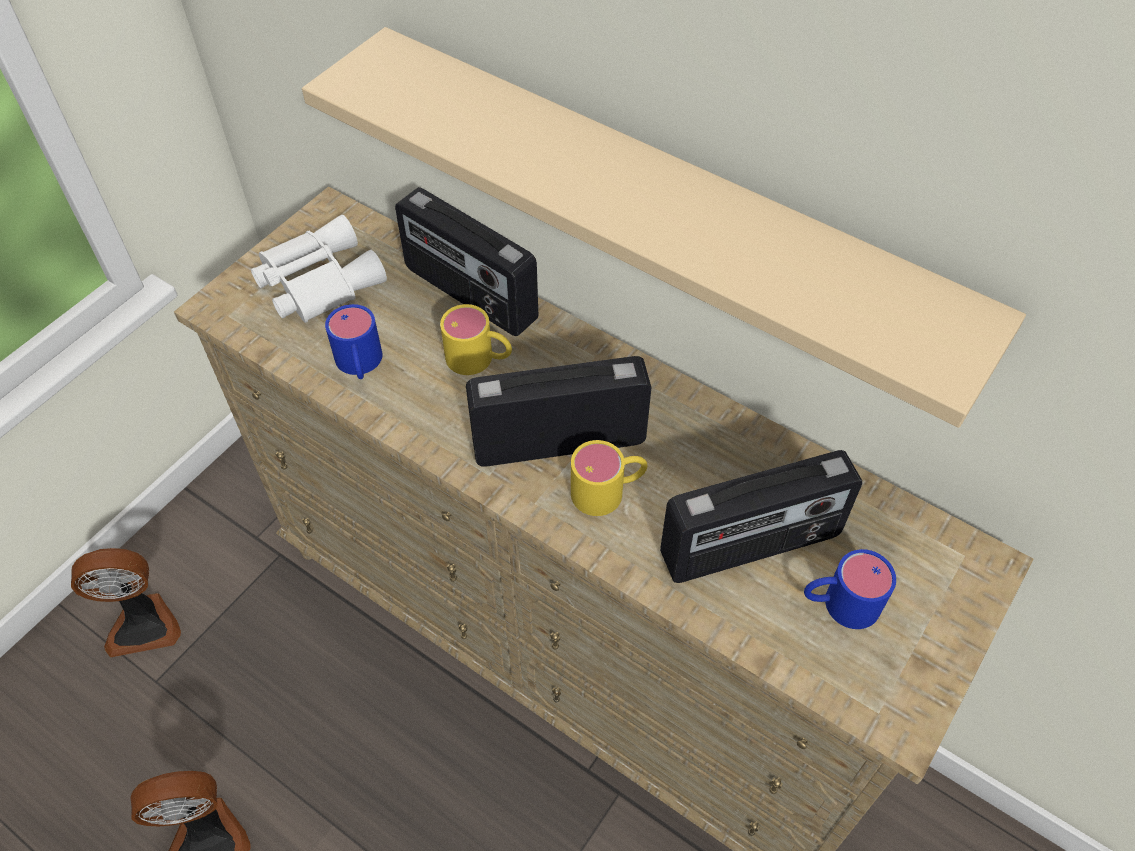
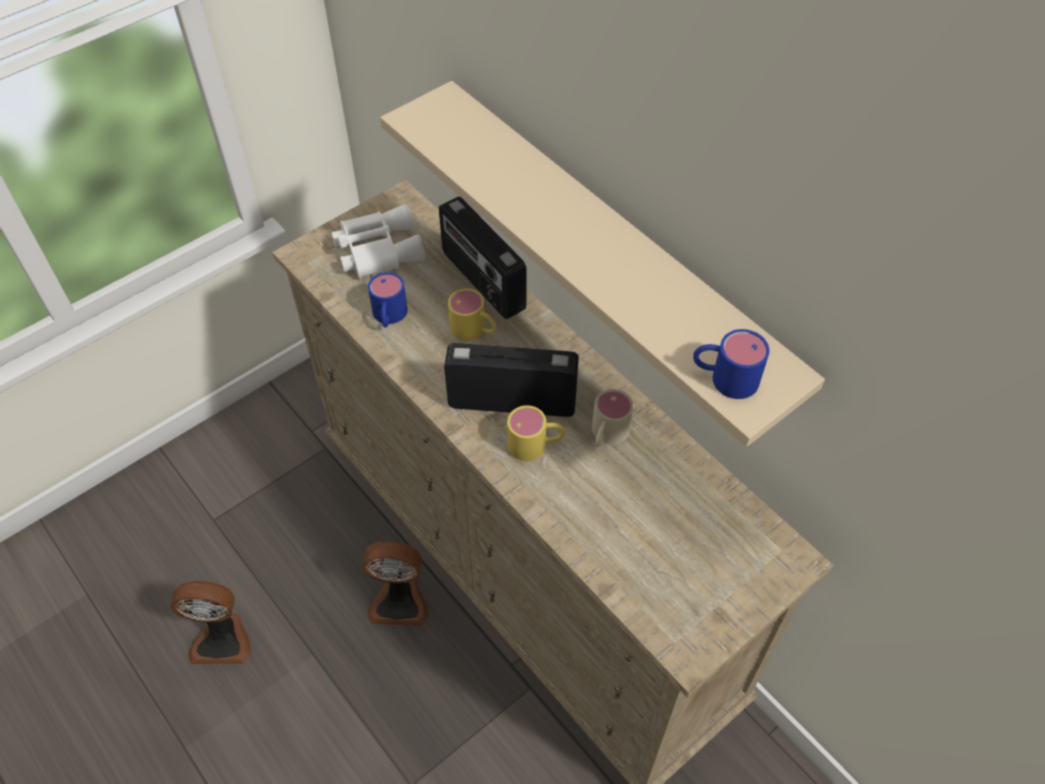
camera: 15 degrees right, 0 degrees up
fan [71,548,181,658] -> fan moved to [362,542,429,626]
radio [660,450,862,583] -> none
blue mug [804,549,896,629] -> blue mug moved to [693,329,769,399]
none -> beige mug [592,389,634,447]

